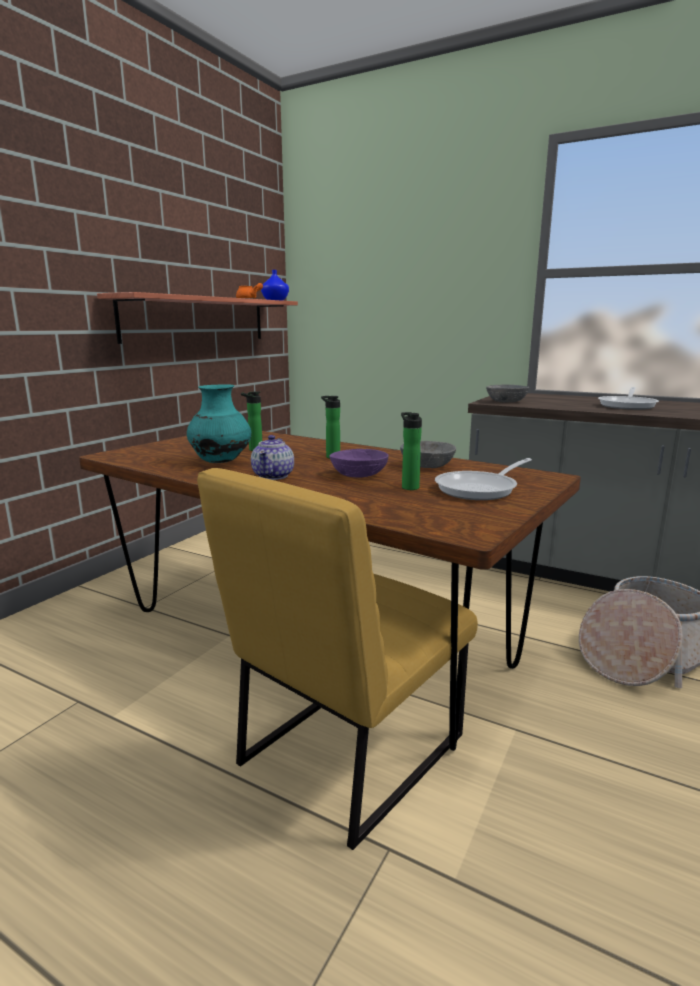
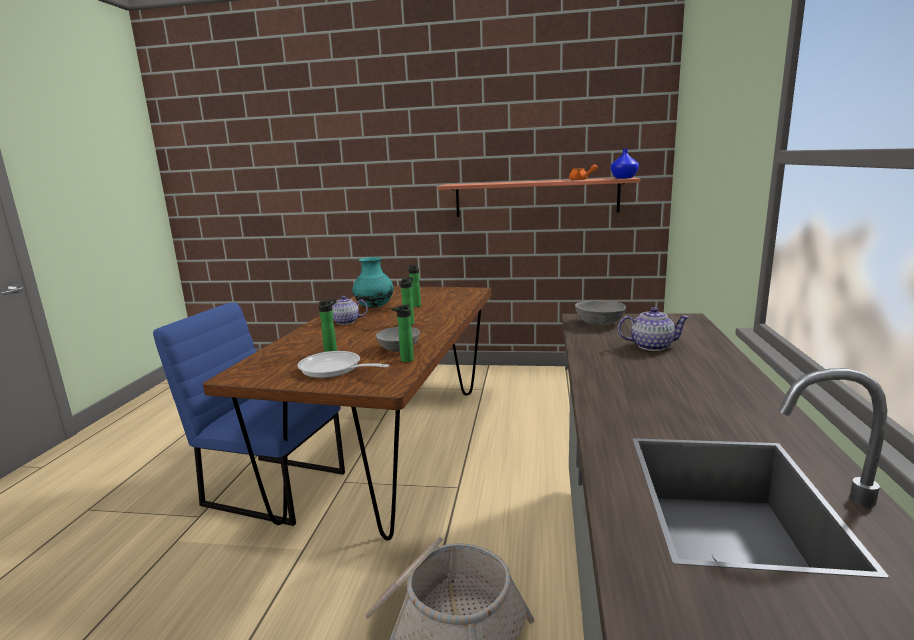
camera: 70 degrees right, 0 degrees up
yellow chair [197,468,478,850] -> blue chair [153,302,345,526]
purple bowl [329,449,389,478] -> none
frying pan [598,387,659,410] -> none
none -> bottle [391,304,414,362]
none -> teapot [618,307,690,351]

